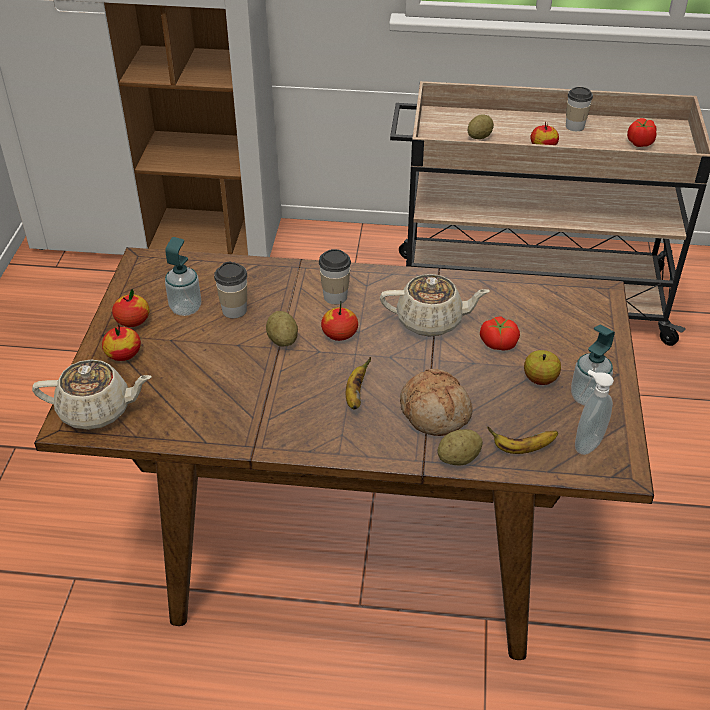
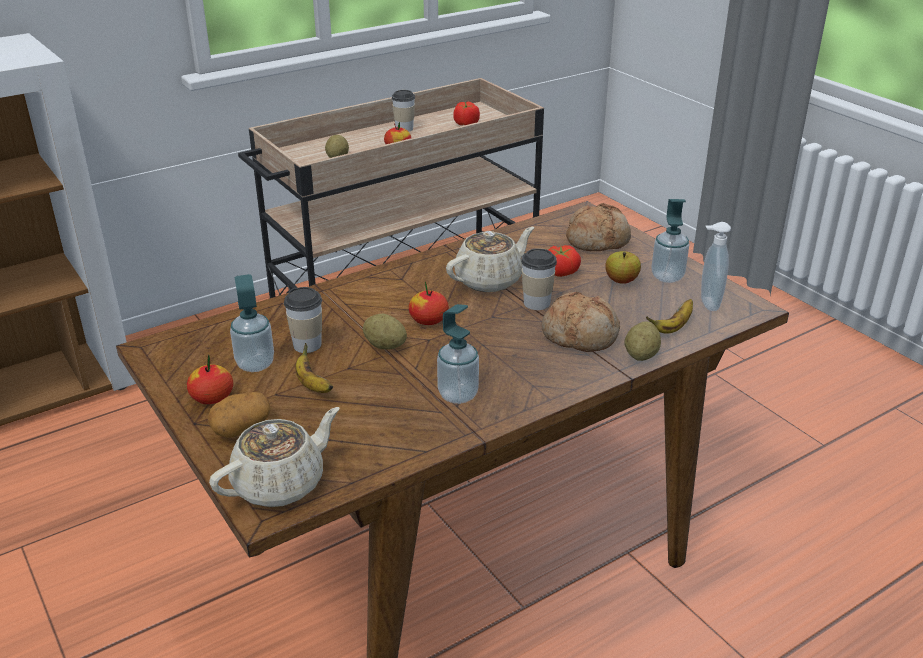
camera: 40 degrees left, 10 degrees down
apple [102,324,141,361] -> potato [208,392,271,438]
cup [319,249,351,304] -> cup moved to [521,248,557,310]
banana [346,357,371,410] -> banana moved to [295,343,333,393]
none -> soap dispenser [437,304,479,404]
none -> bread [566,203,631,251]

